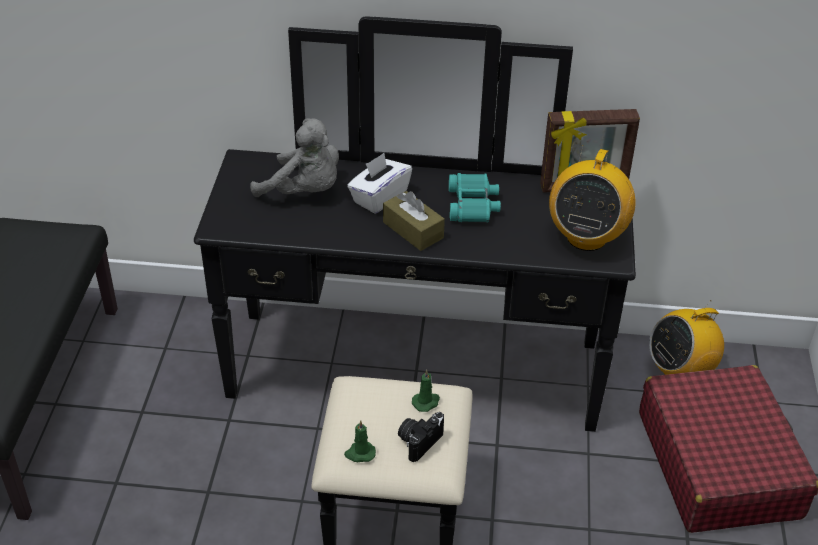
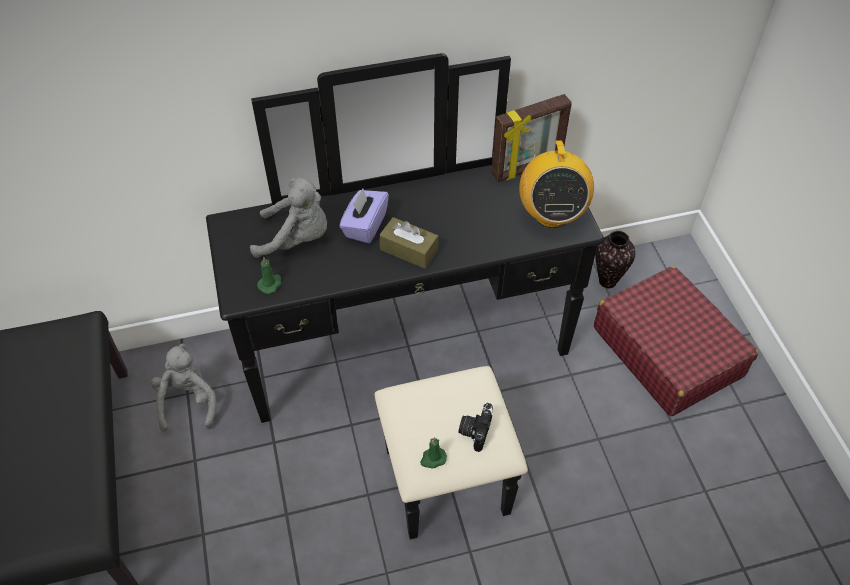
camera: 20 degrees left, 10 degrees up
white tissue box [347,153,412,214] -> purple tissue box [339,189,389,243]
green candle [412,370,440,412] -> green candle moved to [257,257,282,294]
turquoise binoculars [449,173,501,222] -> none
radio [649,300,724,375] -> vase [595,231,636,288]
none -> grey plush toy [150,343,216,432]

